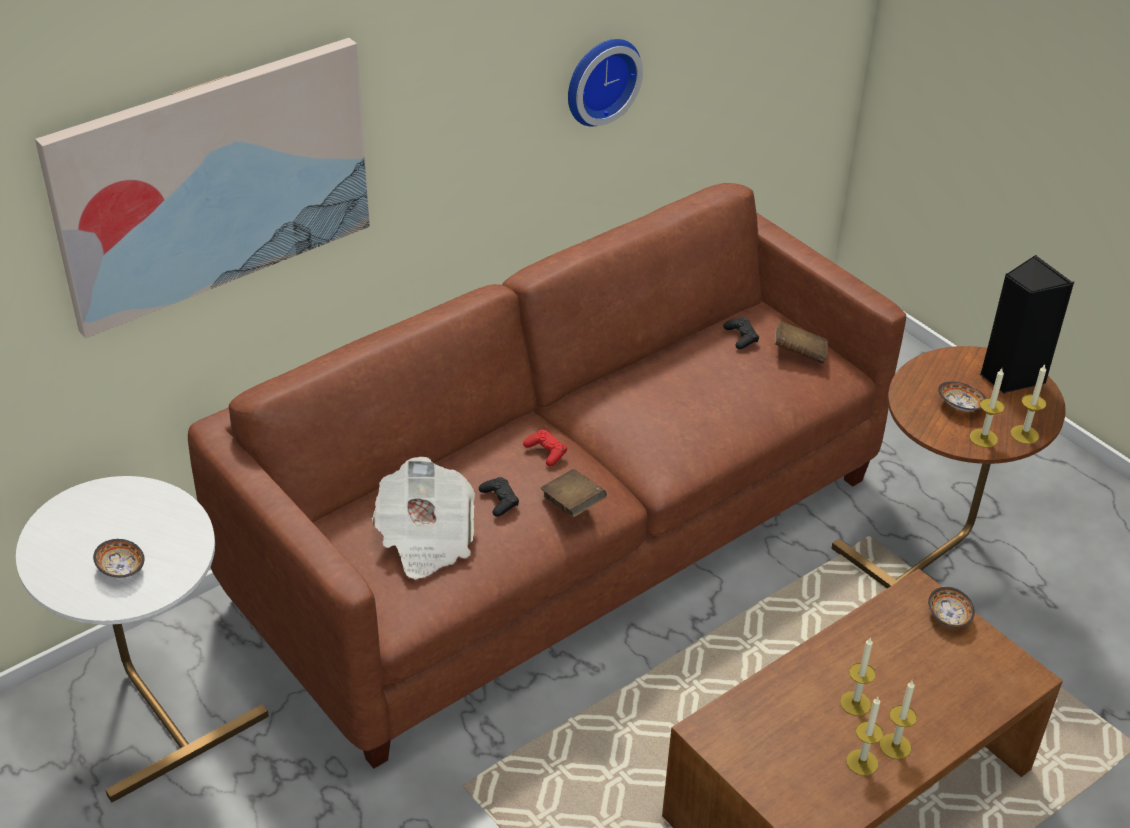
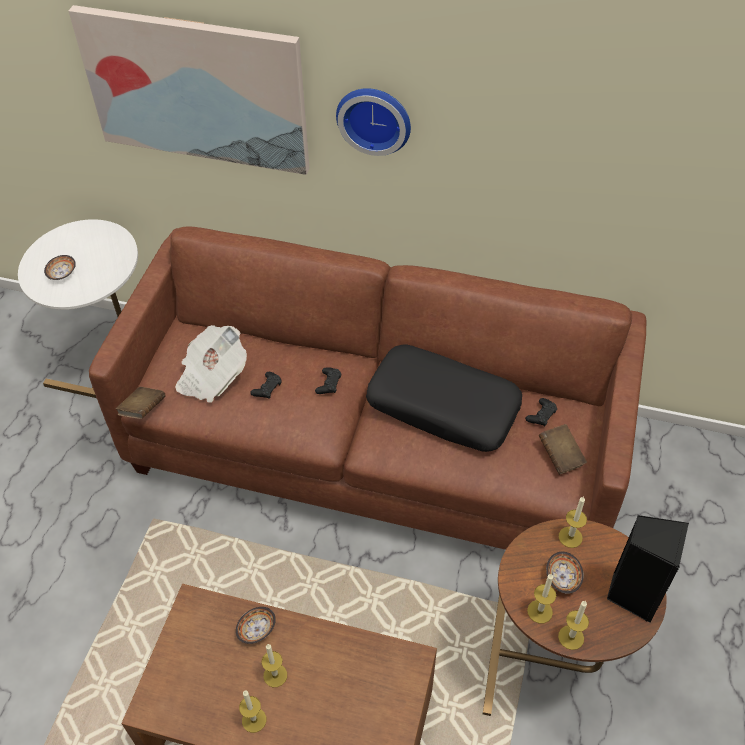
camera: 55 degrees right, 10 degrees up
red game controller [523,430,567,467] -> black game controller [315,367,341,394]
brown book [540,469,607,518] -> brown book moved to [116,387,166,419]
wall clock [568,39,643,127] -> wall clock moved to [336,88,411,156]
candle [846,697,883,776] -> candle moved to [559,496,587,548]
bowl [928,587,975,628] -> bowl moved to [236,607,276,644]
none -> black pillow [366,345,522,452]

